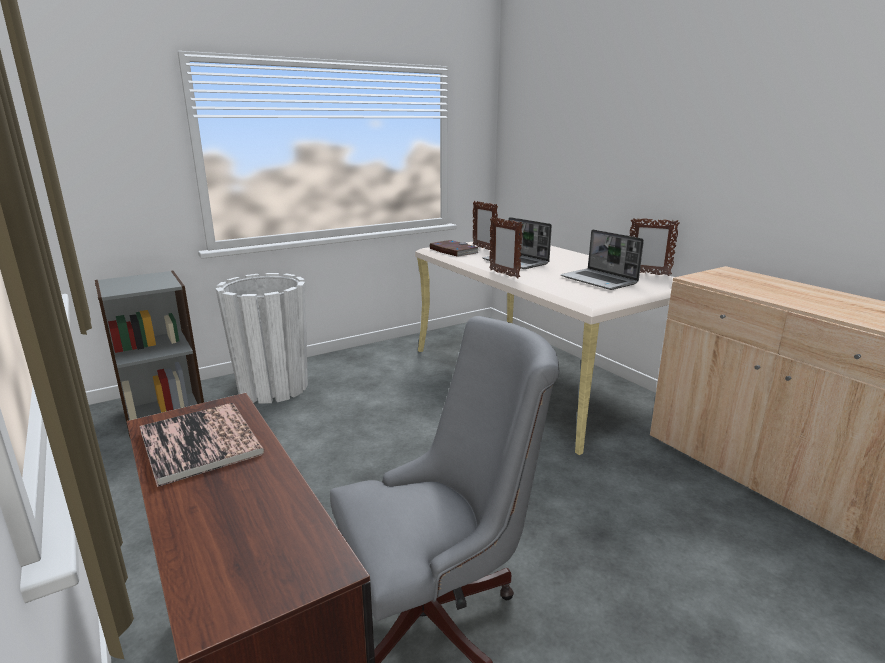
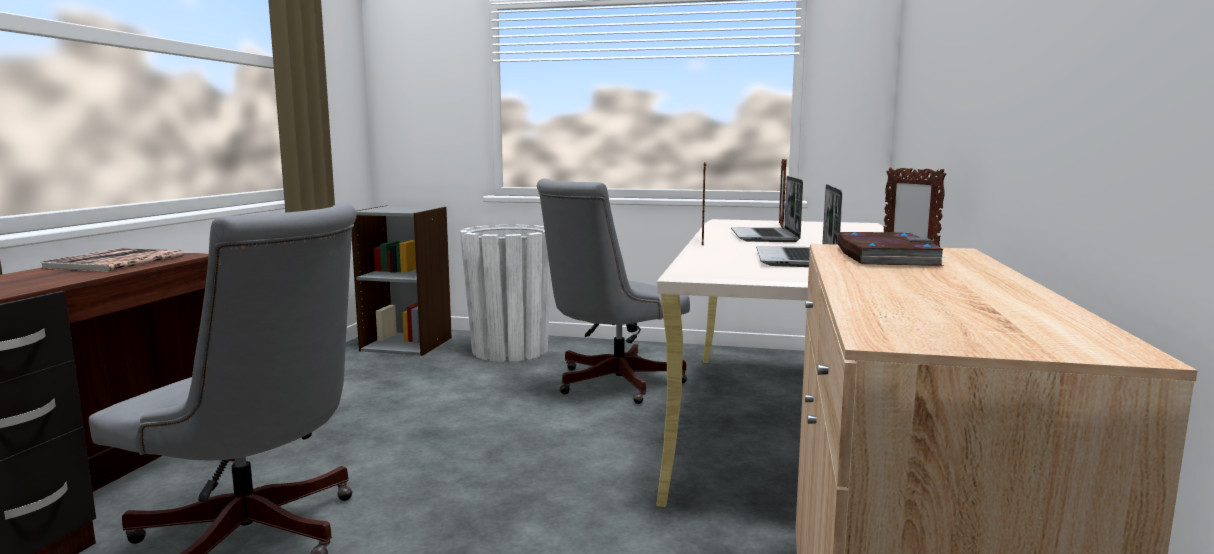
camera: 45 degrees right, 10 degrees down
book [430,240,478,257] -> book moved to [837,232,947,266]
none -> grey office chair [537,179,690,404]

